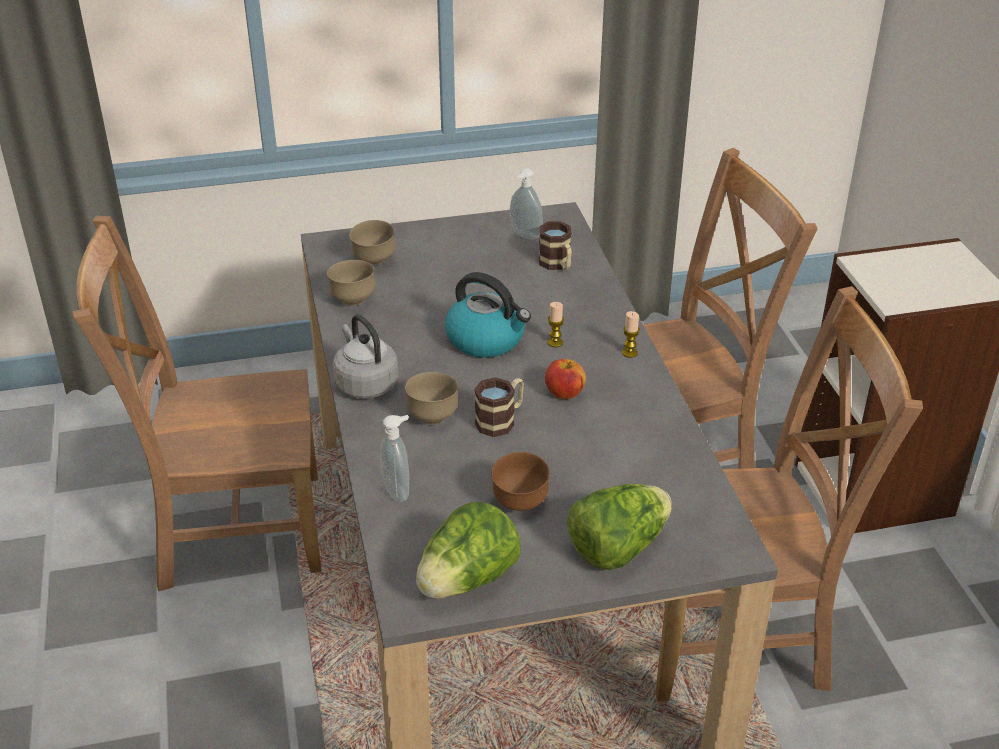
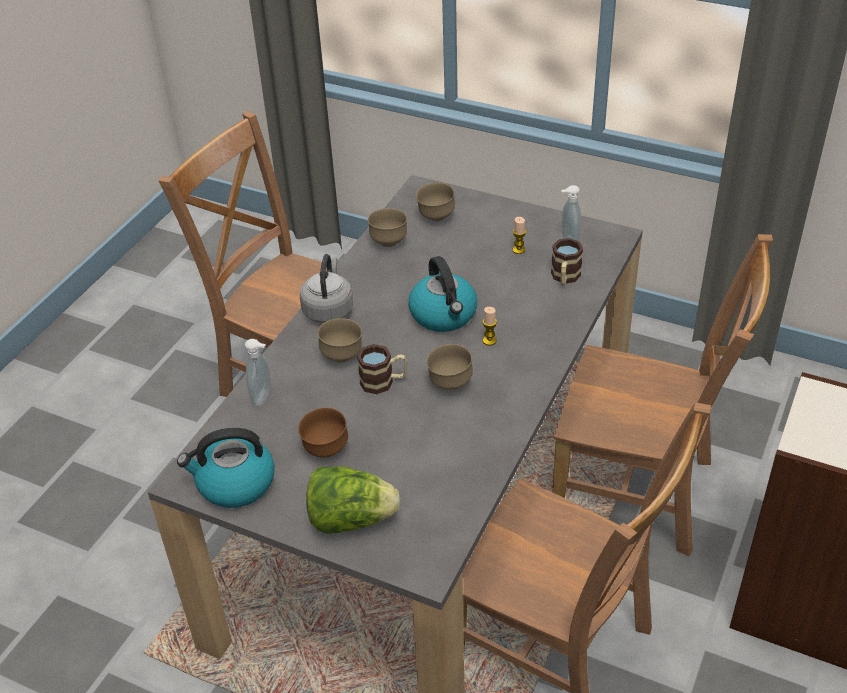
camera: 40 degrees right, 5 degrees up
lettuce [416,502,520,598] -> kettle [177,428,275,508]
apple [545,359,586,399] -> brown bowl [426,344,473,390]
candle [622,311,640,358] -> candle moved to [513,217,526,254]

